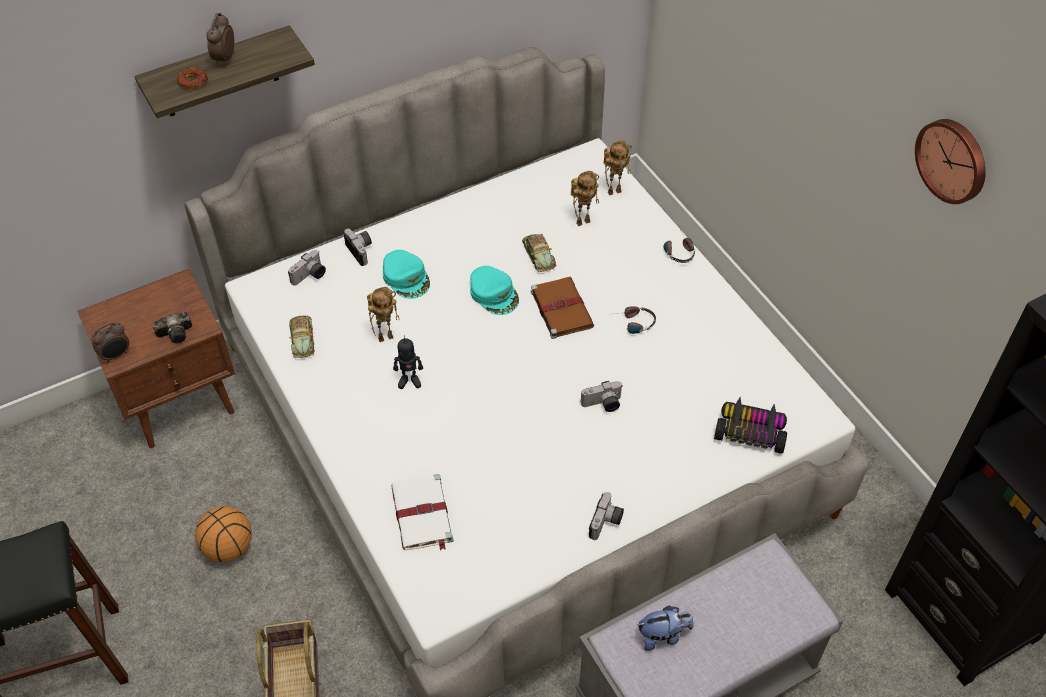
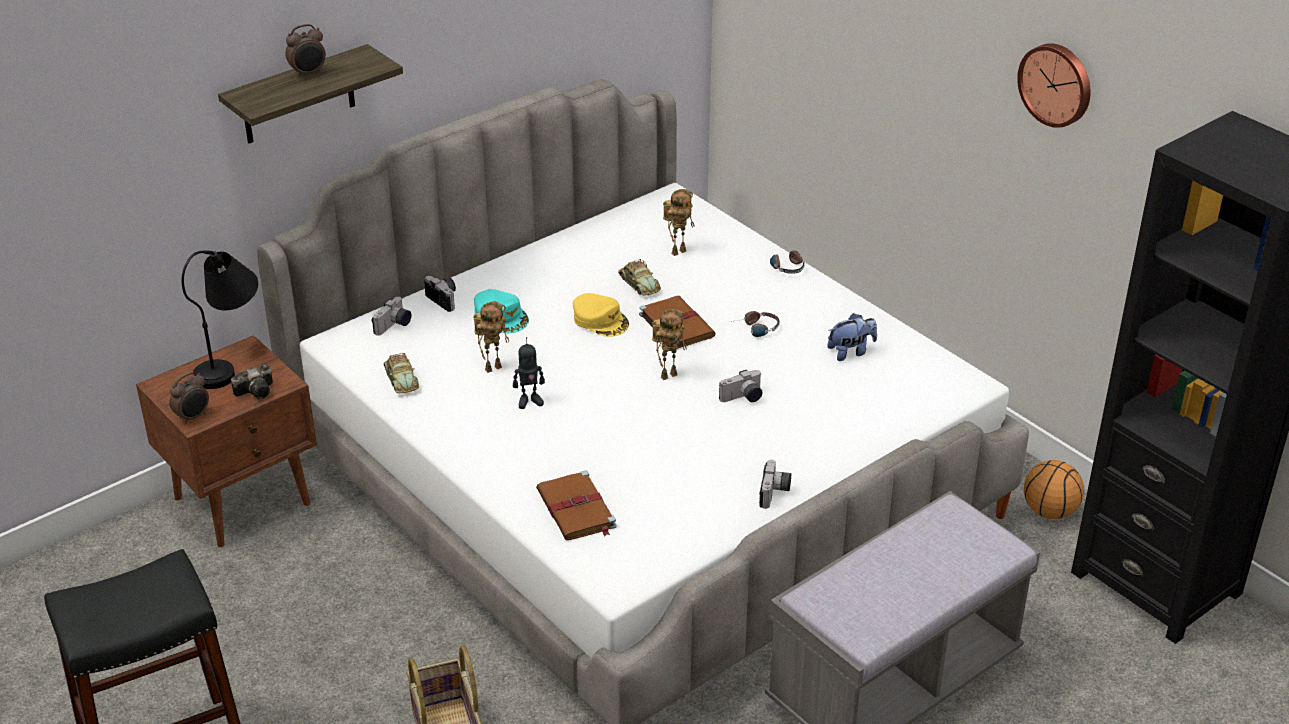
camera: 10 degrees left, 15 degrees down
donut [177,67,208,89] -> none
basketball [195,506,252,562] -> basketball moved to [1024,460,1084,519]
alarm clock [206,13,234,65] -> alarm clock turned 120 degrees counterclockwise [285,24,326,78]
white book [391,474,454,551] -> brown book [536,470,617,540]
turquoise cap [470,266,519,315] -> yellow cap [573,293,629,337]
toy robot [603,141,632,195] -> toy robot moved to [652,309,687,380]
plush toy [638,606,694,651] -> plush toy moved to [827,313,877,361]
toy car [714,397,787,454] -> none
none -> black table lamp [182,250,258,389]

